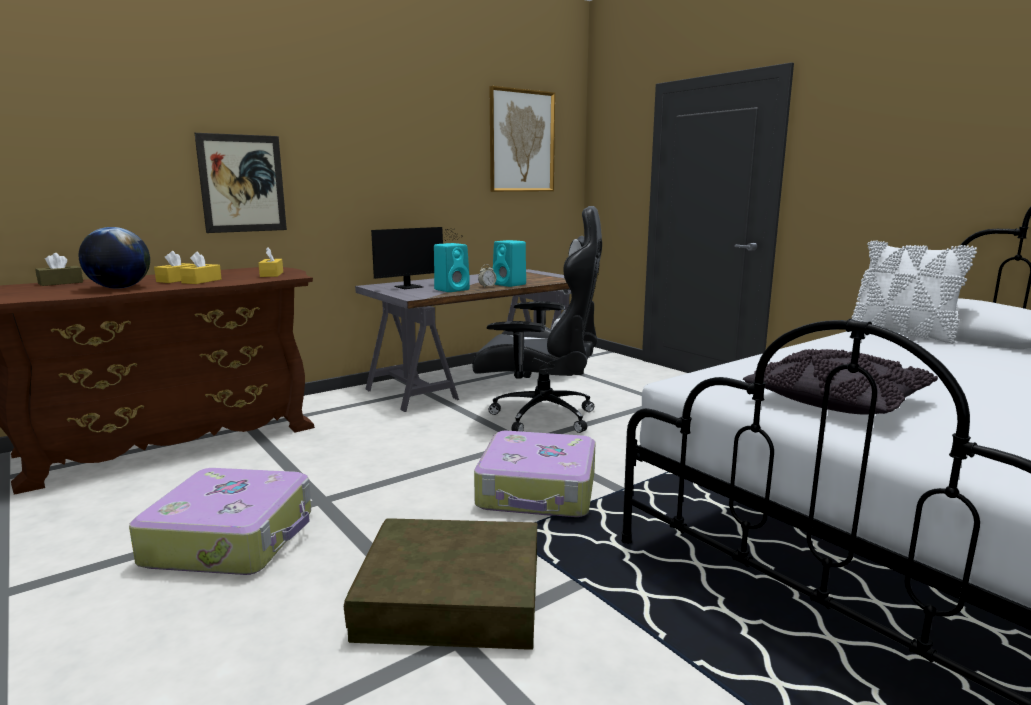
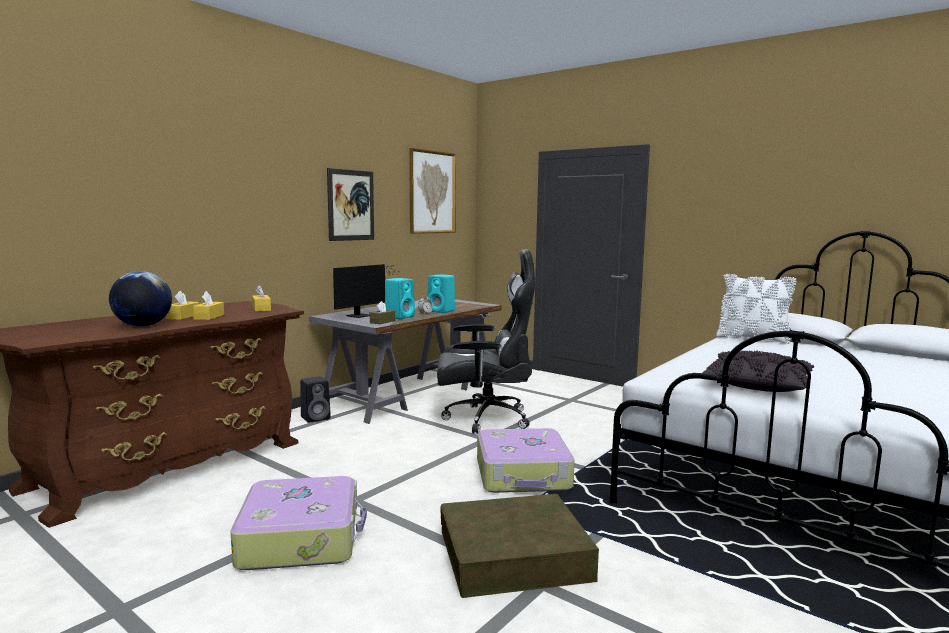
camera: 15 degrees left, 5 degrees down
brown tissue box [35,253,83,286] -> brown tissue box moved to [370,301,395,324]
picture [195,133,287,233] -> picture moved to [327,168,374,241]
none -> black speaker [300,376,331,423]

